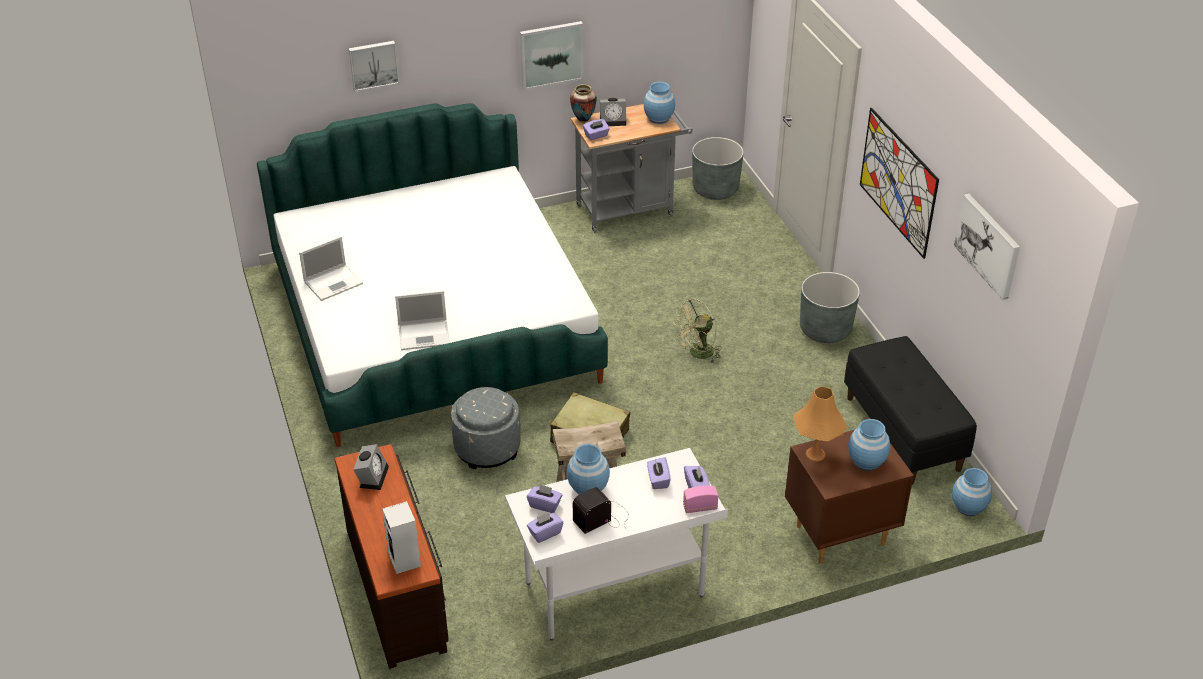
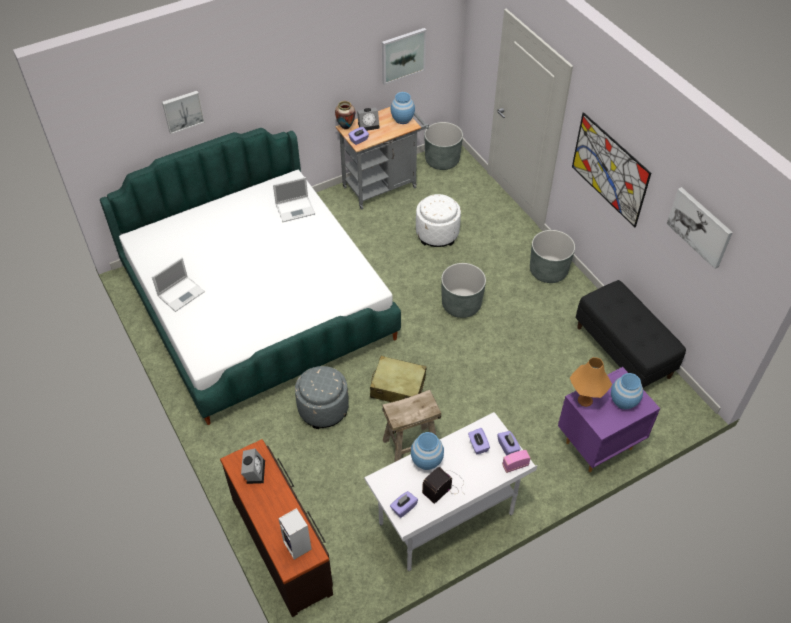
camera: 10 degrees left, 10 degrees up
laptop [395,291,450,350] -> laptop moved to [273,177,315,222]
picture [520,21,583,91] -> picture moved to [382,28,426,85]
purple tissue box [527,484,562,513] -> none
green fan [673,299,722,364] -> grey planter [441,263,486,318]
brown nightstand [785,430,914,564] -> purple nightstand [558,367,660,472]
blue vase [952,468,992,516] -> none
none -> white ottoman [416,194,461,247]

